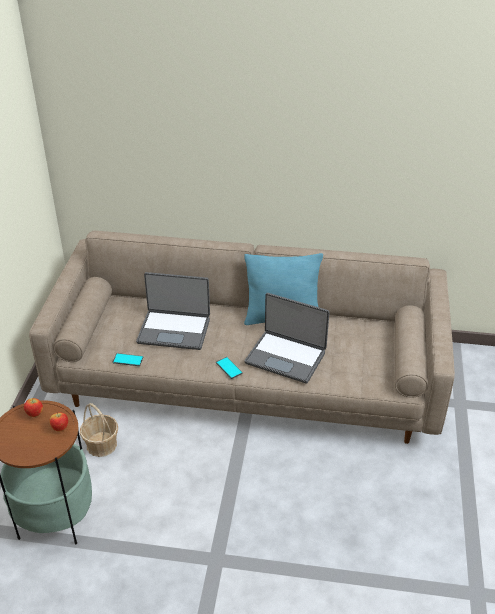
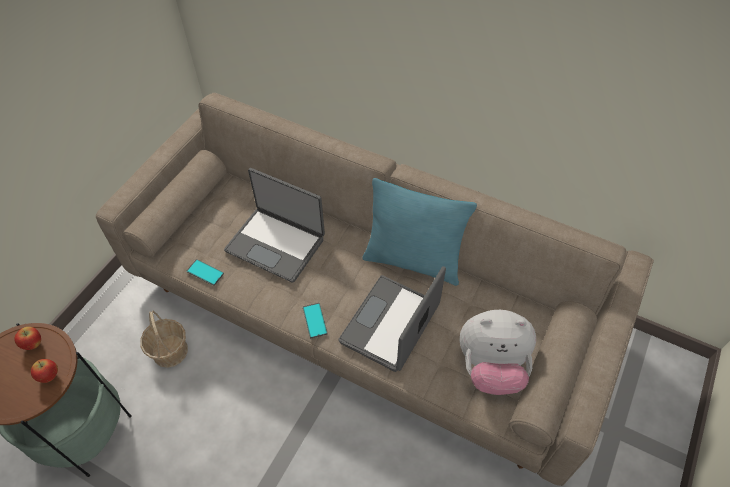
camera: 20 degrees right, 15 degrees up
laptop [244,293,330,384] -> laptop turned 75 degrees clockwise [338,266,446,372]
none -> plush toy [460,310,536,395]

